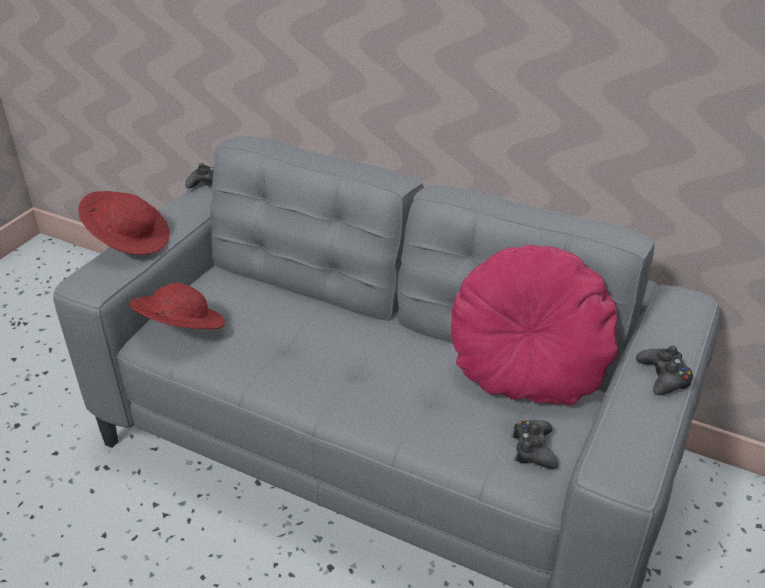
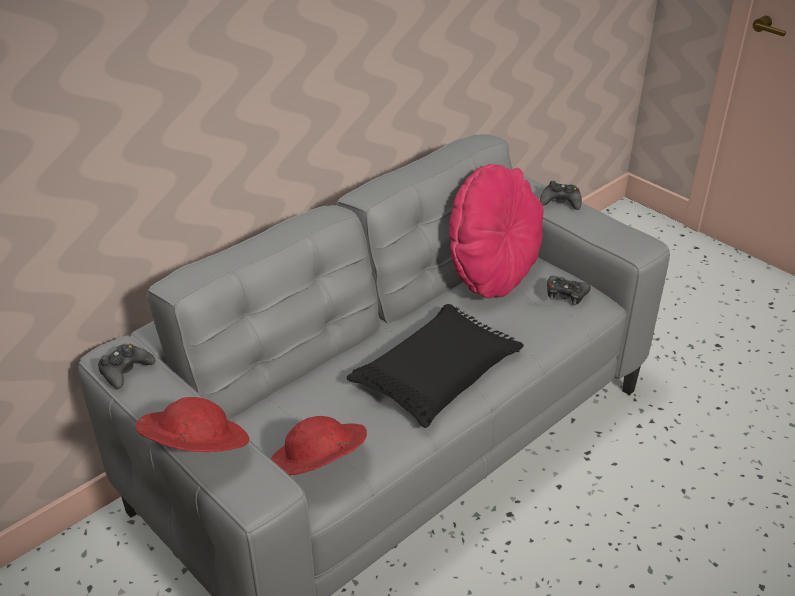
camera: 70 degrees left, 0 degrees up
none -> black pillow [347,304,524,428]

